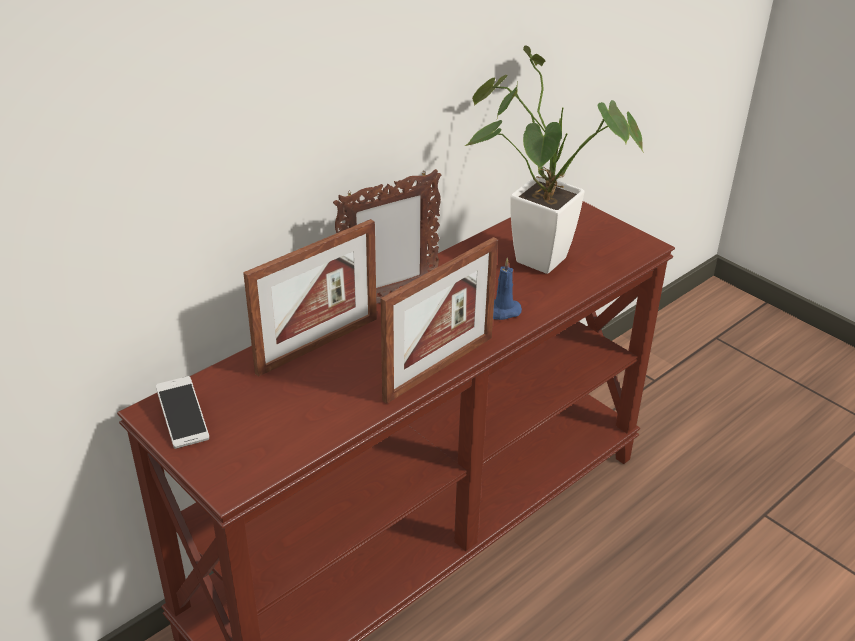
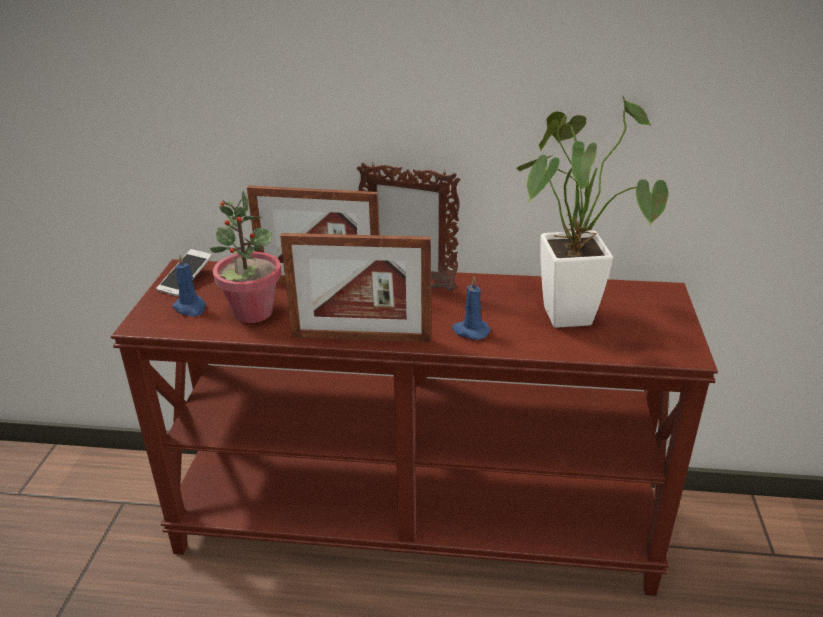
camera: 50 degrees right, 5 degrees down
none -> blue candle [172,254,206,316]
none -> potted plant [210,190,282,323]

